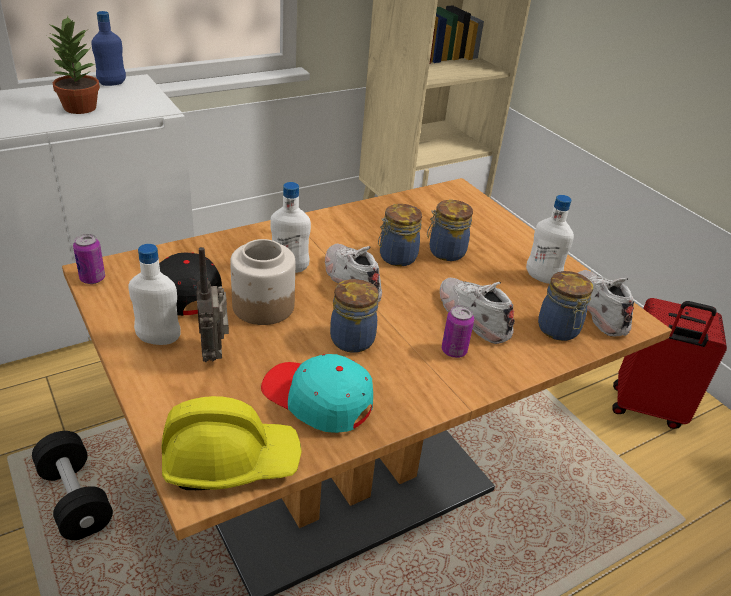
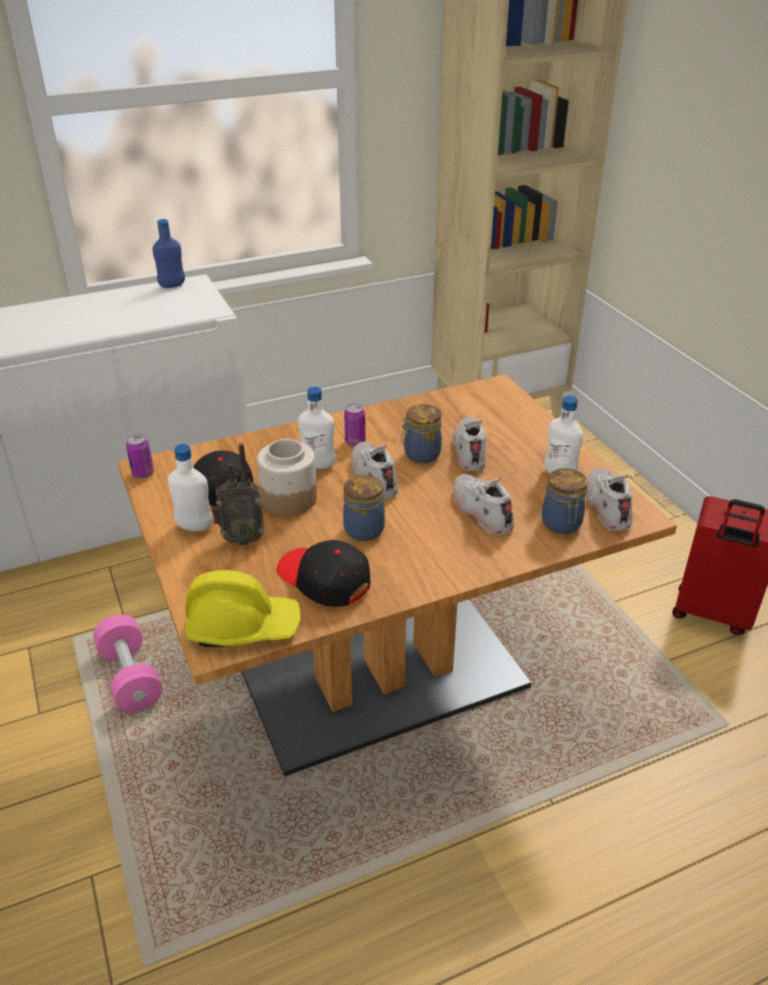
camera: 10 degrees right, 0 degrees up
black dumbbell [32,431,113,540] -> pink dumbbell [93,614,163,713]
potted plant [47,16,100,114] -> none
radio [196,247,229,362] -> radio turned 90 degrees counterclockwise [212,443,264,545]
turquoise cap [261,354,373,433] -> black cap [276,540,371,607]
jar [427,200,473,261] -> white shoe [452,416,486,471]
can [442,305,474,358] -> can moved to [344,404,366,446]

